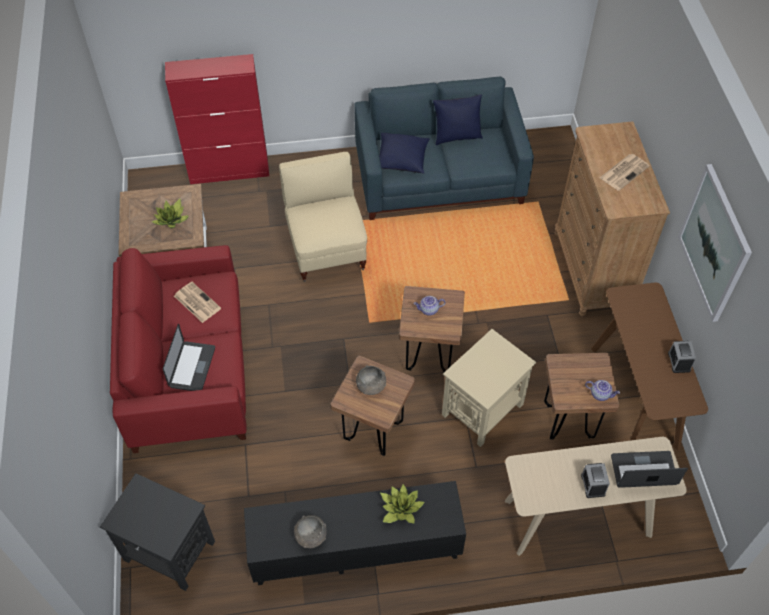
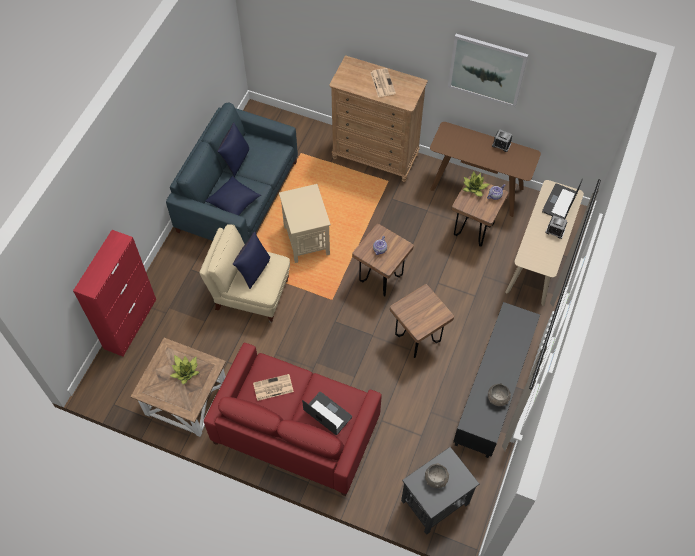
camera: 60 degrees left, 5 degrees up
grey bowl [356,365,386,395] -> grey bowl moved to [425,463,449,488]
potted plant [380,484,425,523] -> potted plant moved to [463,171,489,197]
beige side table [442,329,536,447] -> beige side table moved to [279,184,331,263]
none -> blue pillow [233,232,270,289]

